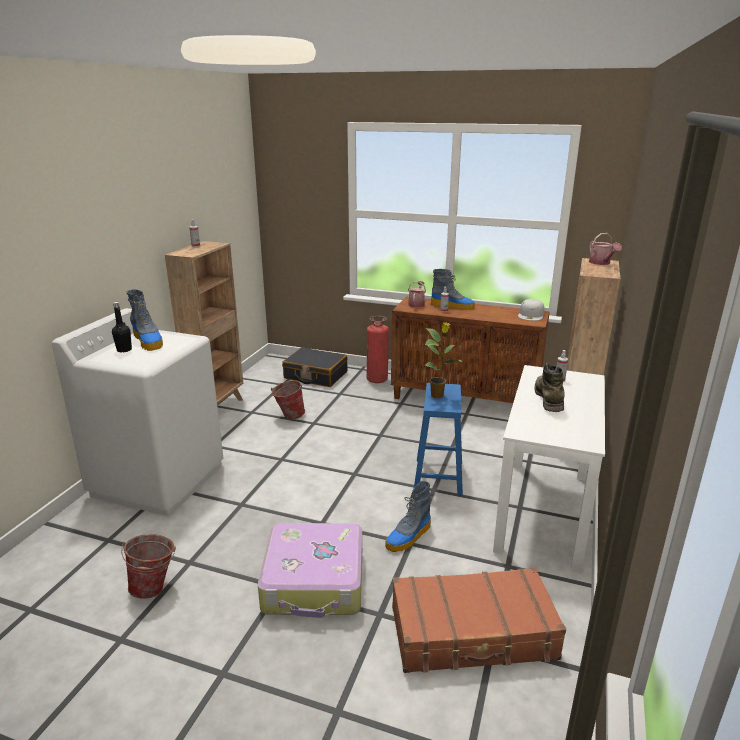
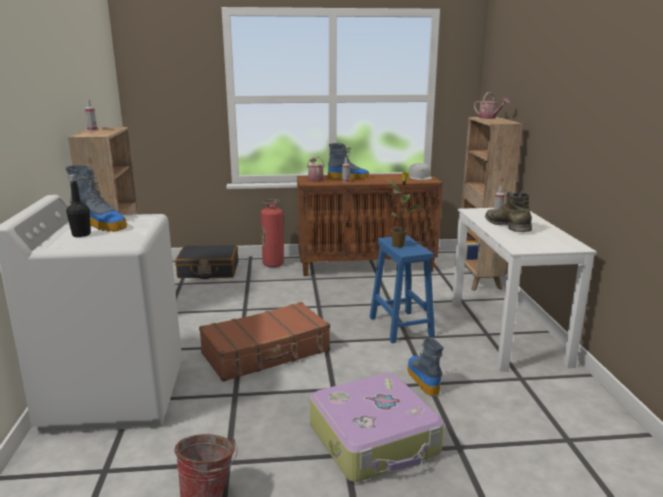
camera: 25 degrees left, 5 degrees down
bucket [271,380,305,420] -> none
boot [385,481,431,552] -> boot turned 150 degrees clockwise [407,338,444,396]
brown suitcase [392,567,566,673] -> brown suitcase moved to [199,302,330,382]

